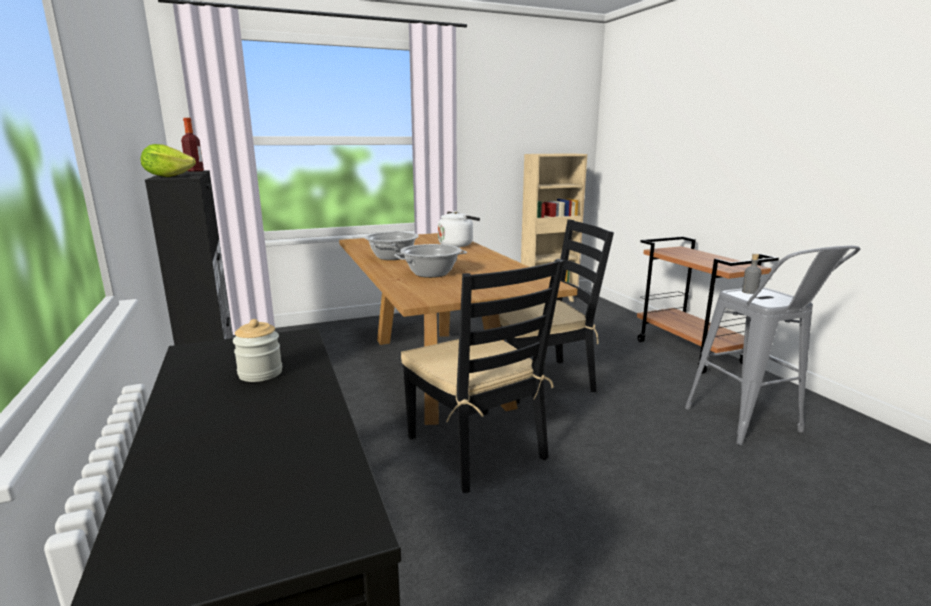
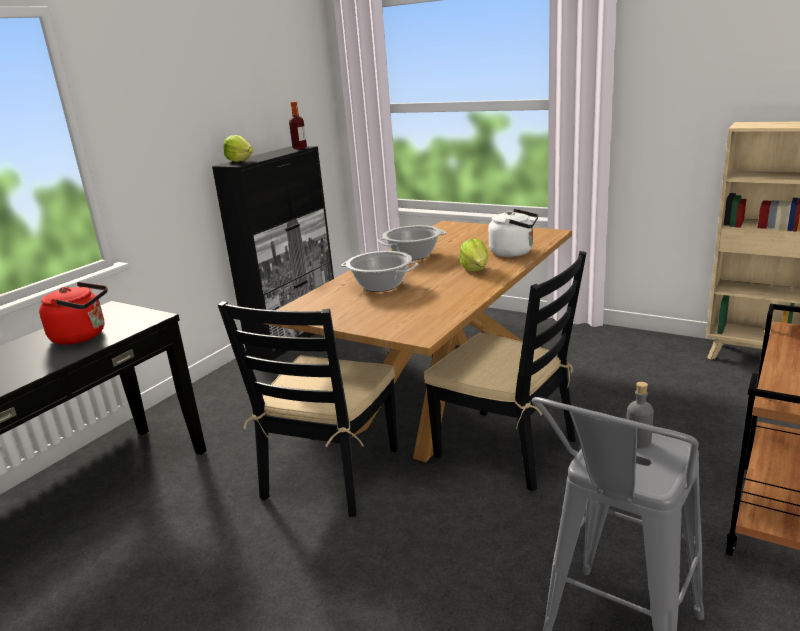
camera: 55 degrees right, 5 degrees up
jar [233,319,282,382] -> red kettle [39,282,108,345]
none -> lettuce [460,239,488,272]

